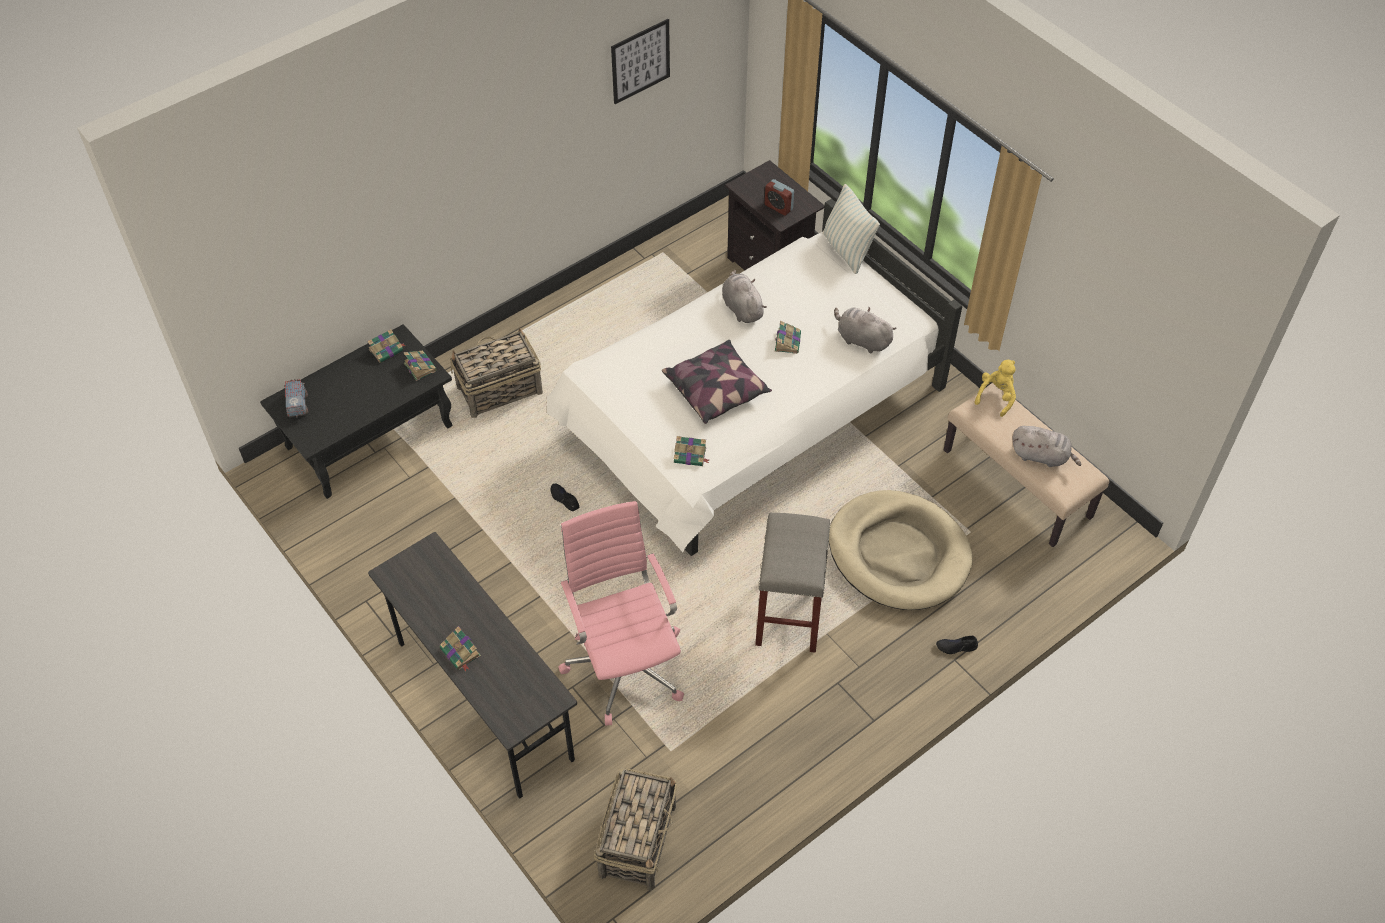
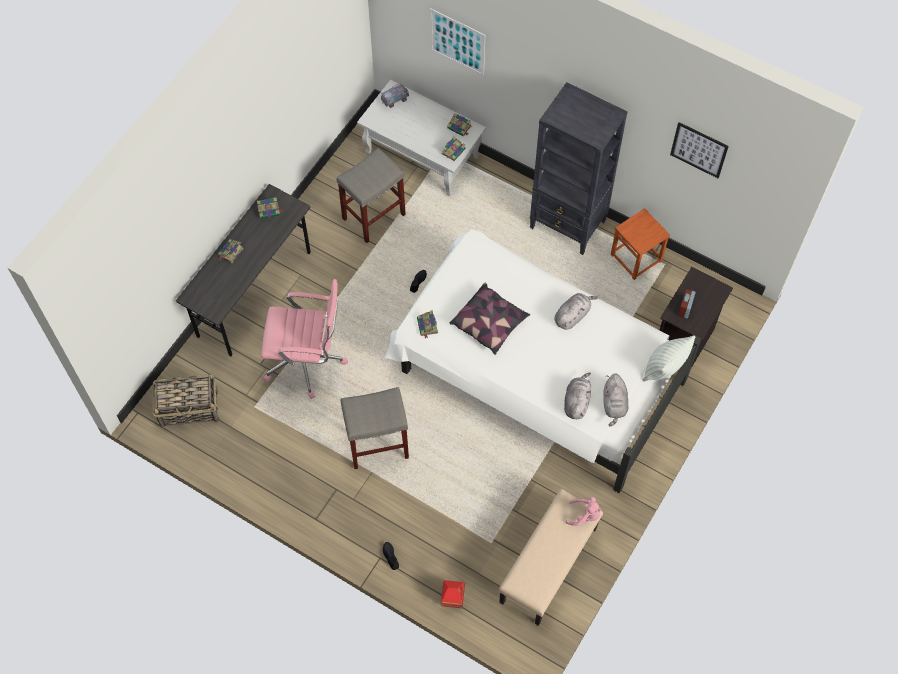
camera: 70 degrees right, 10 degrees up
black coffee table [260,324,452,499] -> white coffee table [357,80,486,196]
basket [450,328,543,418] -> none
pink office chair [558,501,684,725] -> pink office chair turned 45 degrees clockwise [261,279,348,399]
book [775,321,801,354] -> book moved to [257,197,283,219]
beige dog bed [828,490,973,610] -> none
yellow plush toy [975,360,1016,417] -> pink plush toy [566,497,601,526]
grey plush toy [1013,426,1082,467] -> grey plush toy moved to [603,373,628,427]
none -> grey stool [336,148,406,243]
none -> picture [430,8,485,76]
none -> toy house [441,580,465,608]
none -> black bookcase [530,82,627,255]
none -> brown stool [611,208,670,280]

